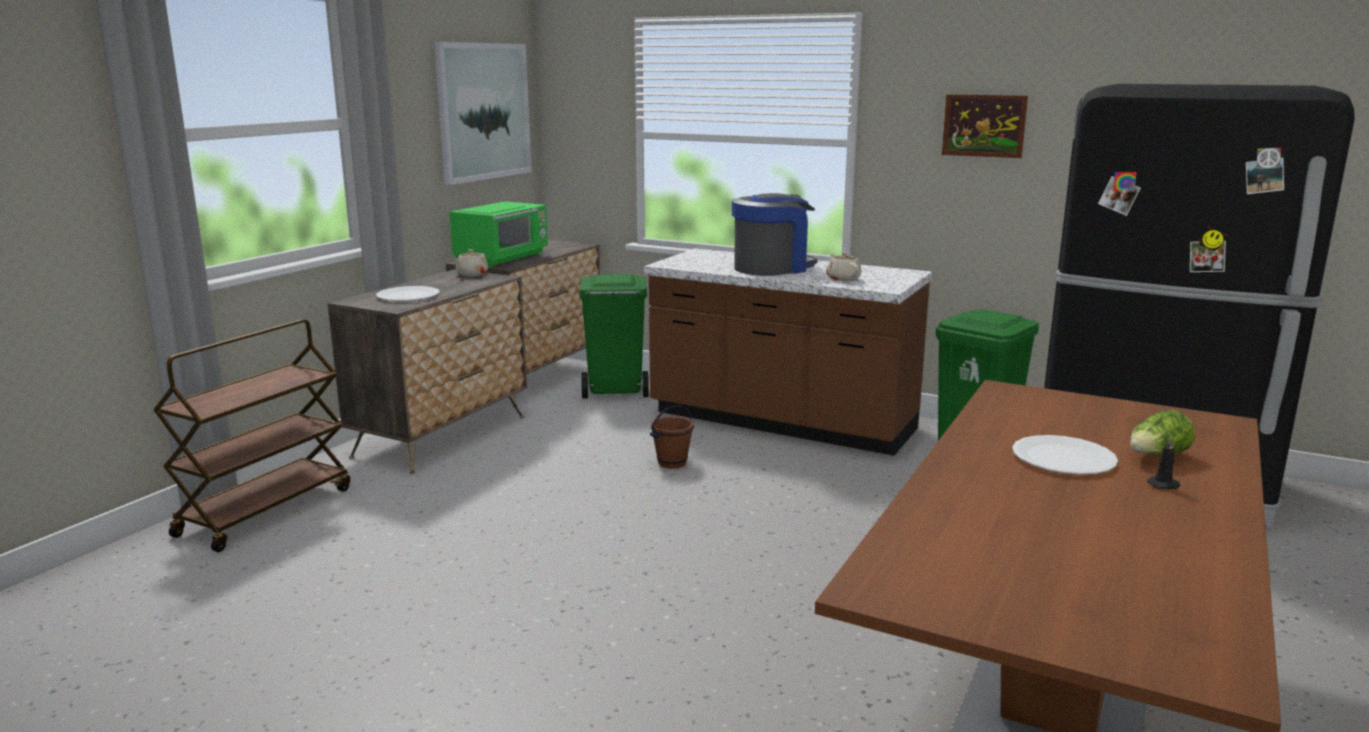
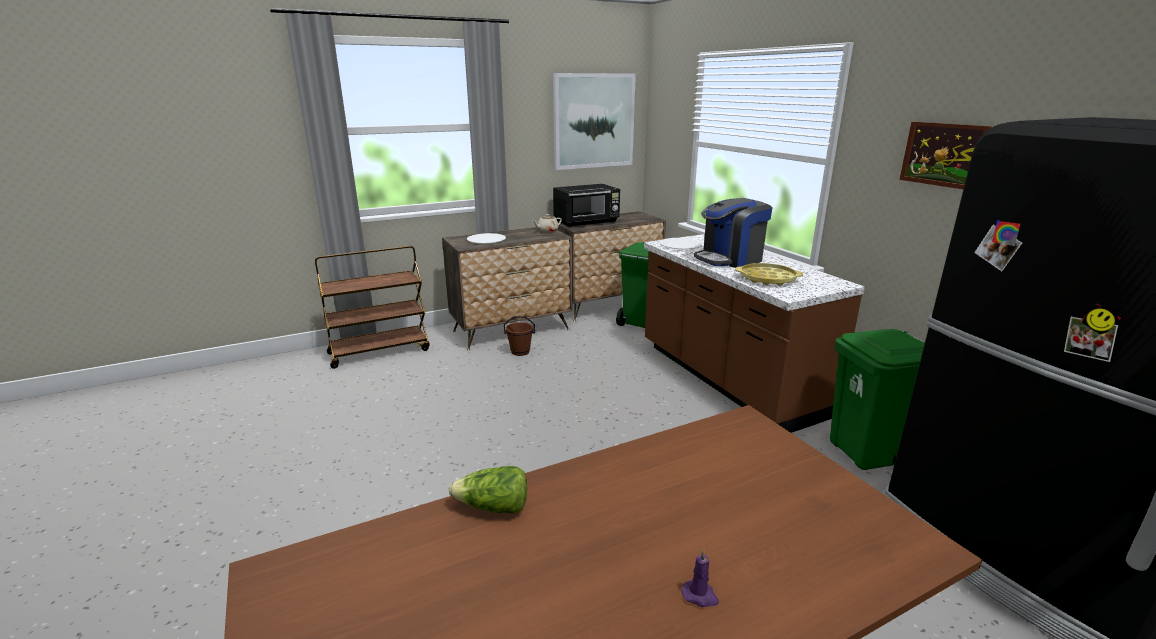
camera: 35 degrees right, 5 degrees up
green microwave [449,201,548,267] -> black microwave [553,184,620,227]
brown bucket [650,405,694,469] -> brown bucket moved to [504,316,535,356]
coffee machine [732,193,818,276] -> coffee machine turned 150 degrees clockwise [694,198,773,268]
beige teapot [826,252,862,281] -> yellow tray [735,263,803,286]
white plate [1012,435,1118,474] -> white plate moved to [660,238,702,249]
lettuce [1130,410,1196,456] -> lettuce moved to [449,466,527,514]
black candle [1147,437,1181,489] -> purple candle [682,549,719,607]

